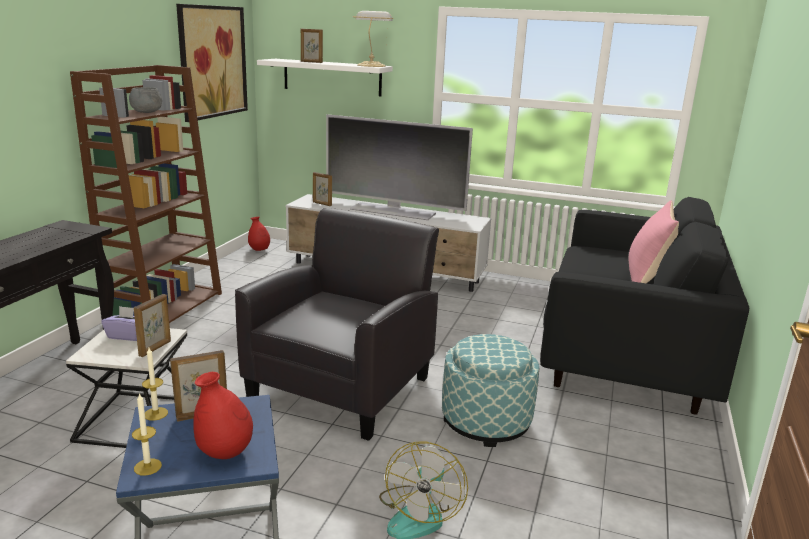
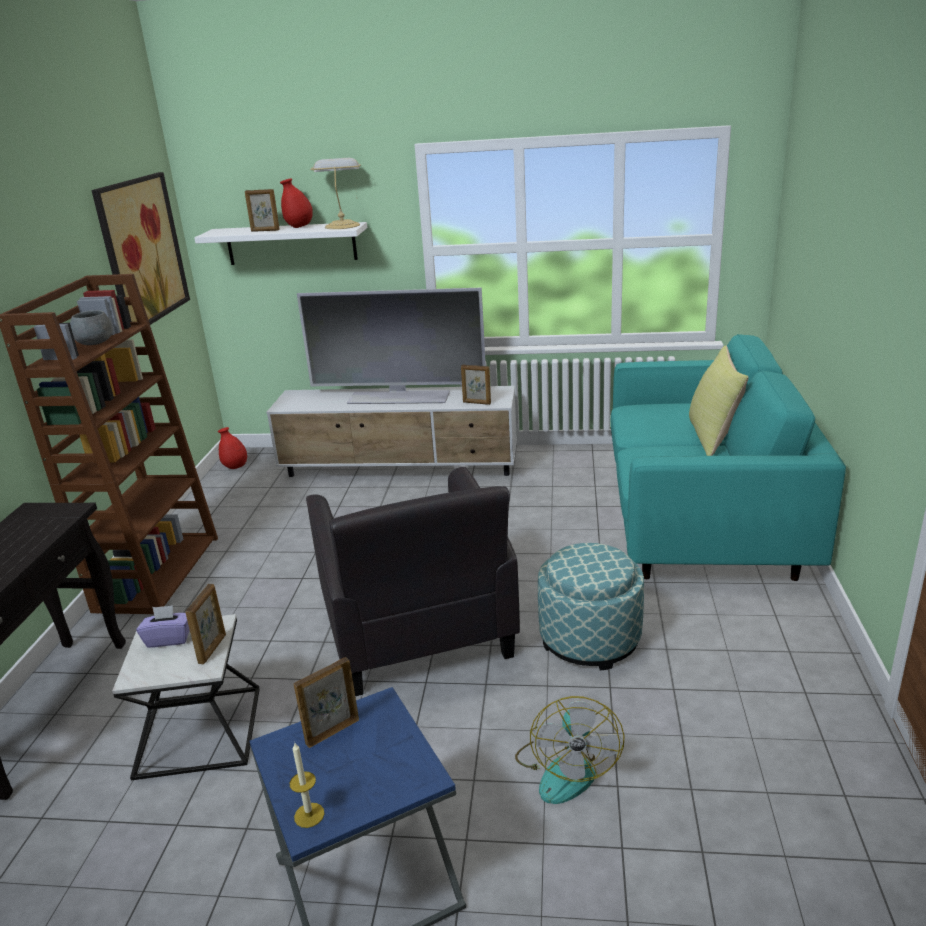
camera: 10 degrees left, 5 degrees up
candle [142,348,168,421] -> none
red vase [193,372,253,459] -> red vase moved to [280,178,313,228]
black armchair [235,208,439,441] -> black armchair turned 150 degrees clockwise [306,467,520,696]
picture frame [313,172,332,206] -> picture frame moved to [461,365,491,405]
black sofa [540,197,750,415] -> turquoise sofa [611,334,846,581]
pink pillow [629,200,679,283] -> yellow pillow [689,345,749,456]

